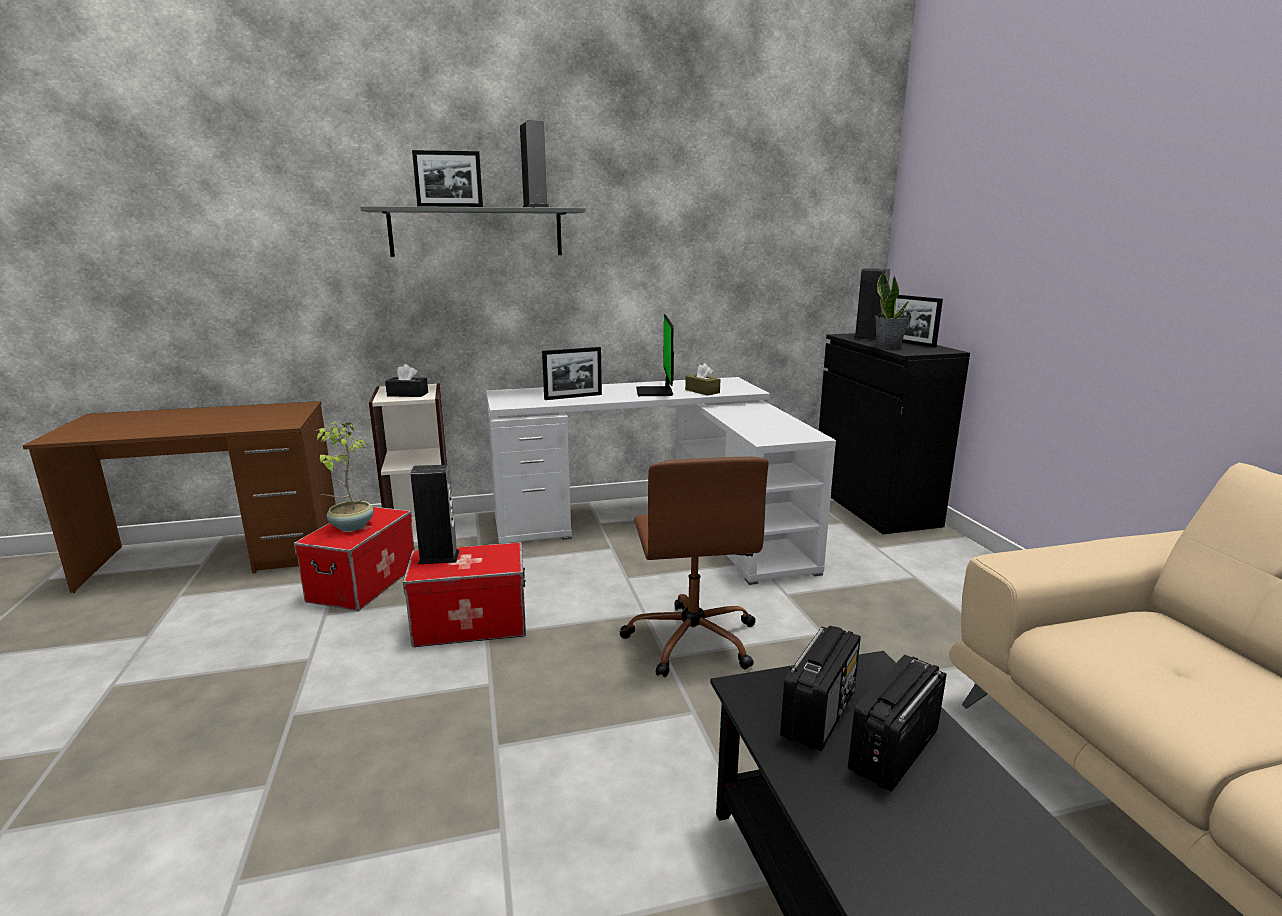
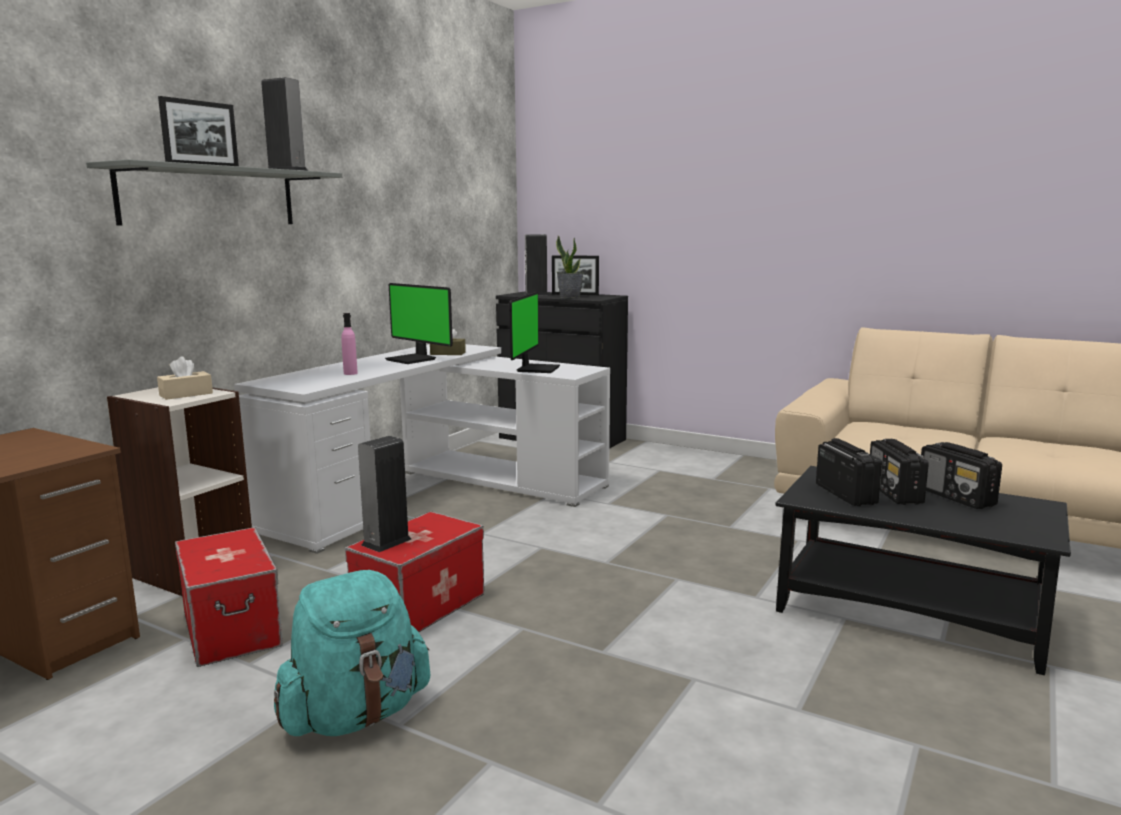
camera: 45 degrees left, 5 degrees down
potted plant [316,422,374,531] -> none
black tissue box [385,364,428,397] -> beige tissue box [157,356,213,400]
picture frame [542,347,602,400] -> pink bottle [341,313,358,375]
brown office chair [619,456,769,677] -> none
none -> turquoise backpack [274,570,430,736]
none -> monitor [509,292,560,373]
none -> radio [921,442,1002,509]

